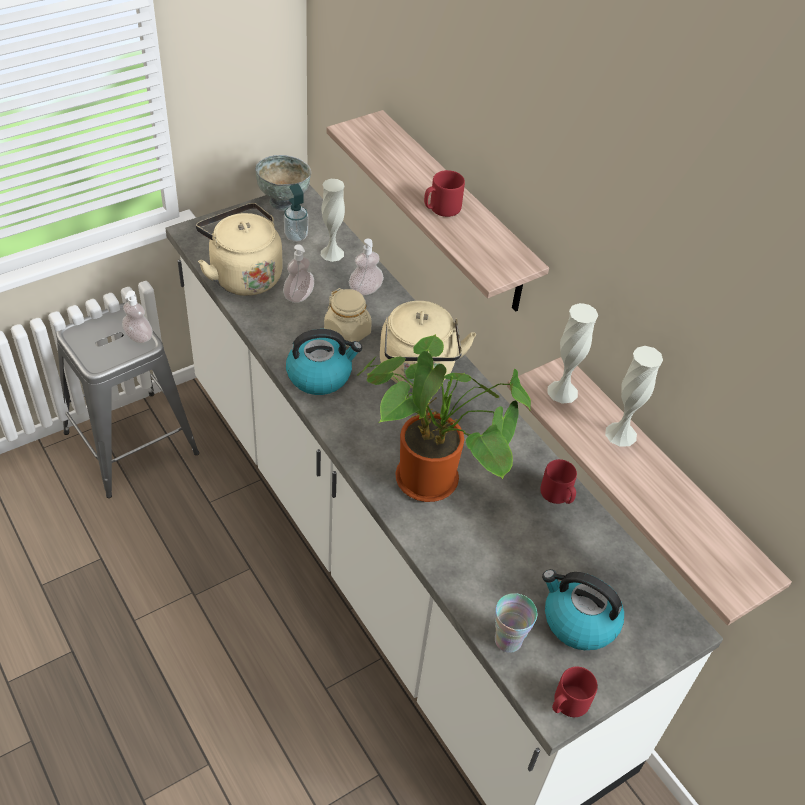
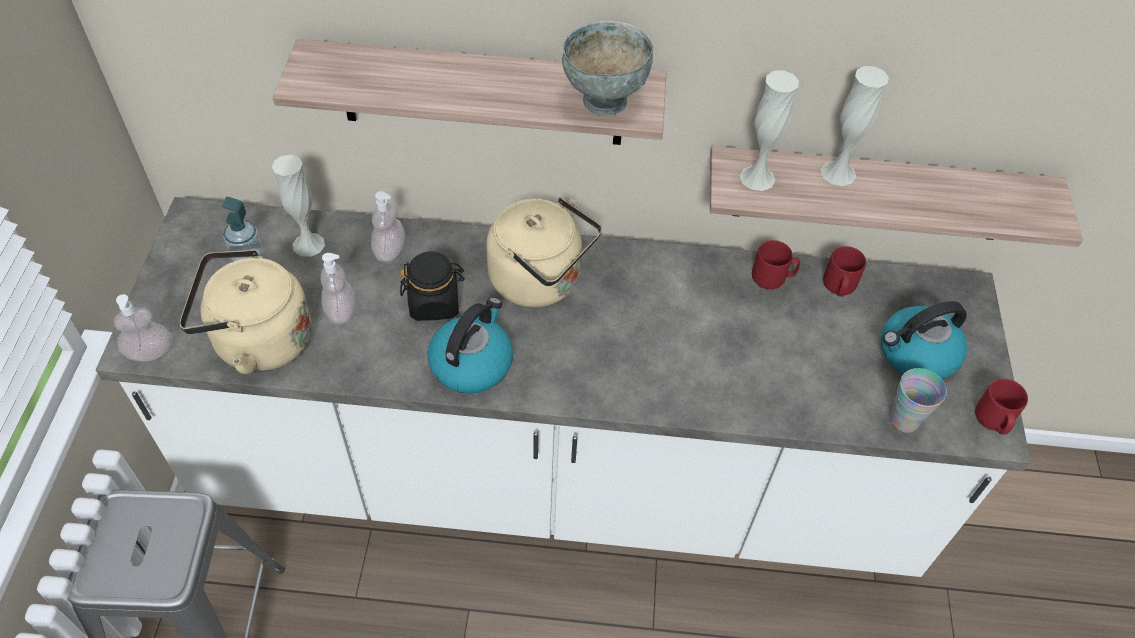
camera: 50 degrees left, 5 degrees up
soap dispenser [122,291,153,343] -> soap dispenser moved to [114,294,172,362]
grey bowl [255,155,311,211] -> grey bowl moved to [562,21,653,116]
beige jar [324,288,372,347] -> black jar [400,252,465,321]
potted plant [357,334,531,502] -> none
red mug [424,170,465,217] -> red mug moved to [823,246,866,297]

